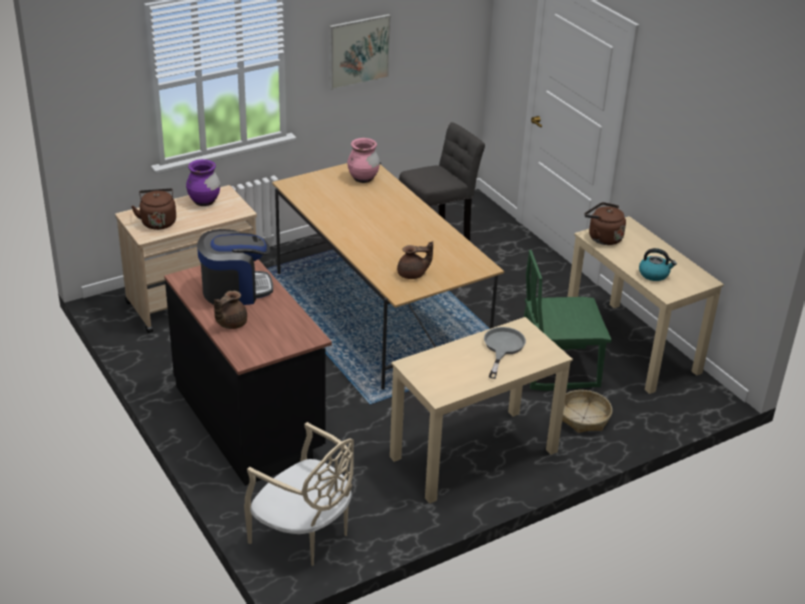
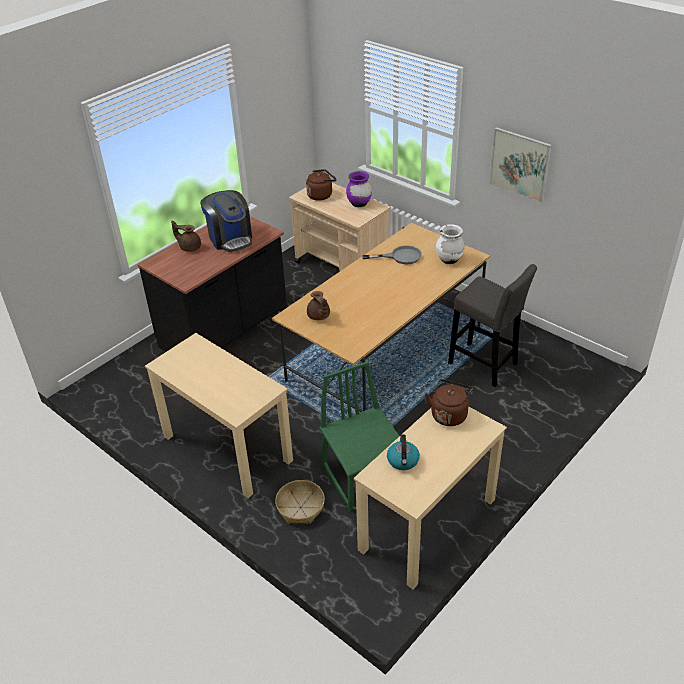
camera: 75 degrees right, 5 degrees up
beige chair [244,422,354,566] -> none
pink vase [347,138,380,183] -> white vase [436,224,465,264]
grey frying pan [484,327,526,379] -> grey frying pan moved to [362,246,422,264]

